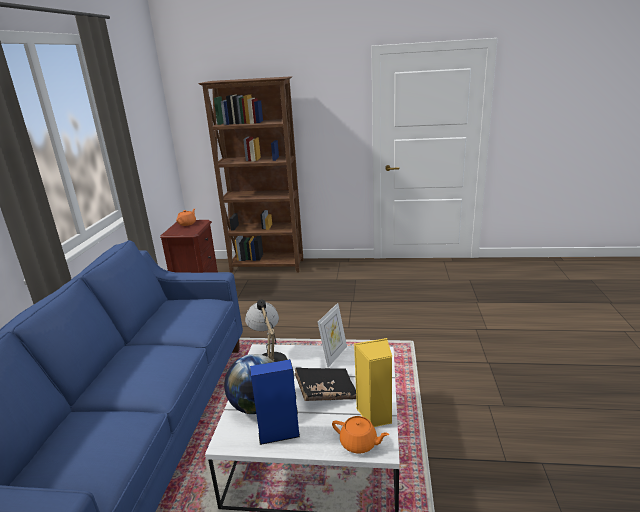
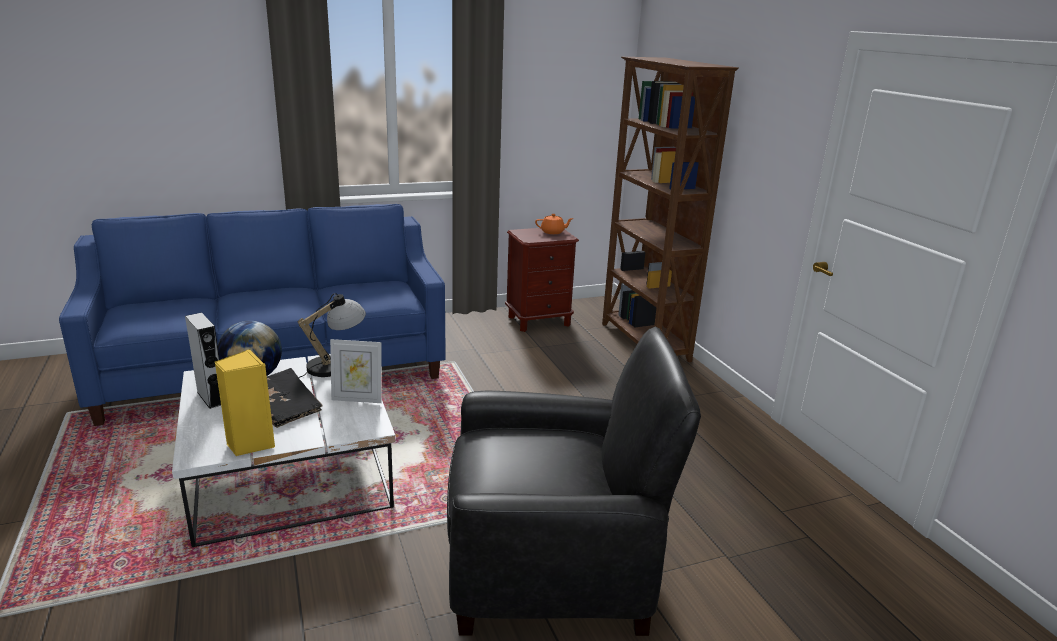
camera: 60 degrees right, 0 degrees up
blue speaker [250,359,300,445] -> grey speaker [185,313,221,409]
orange teapot [332,416,389,453] -> none
none -> black armchair [447,327,701,636]

